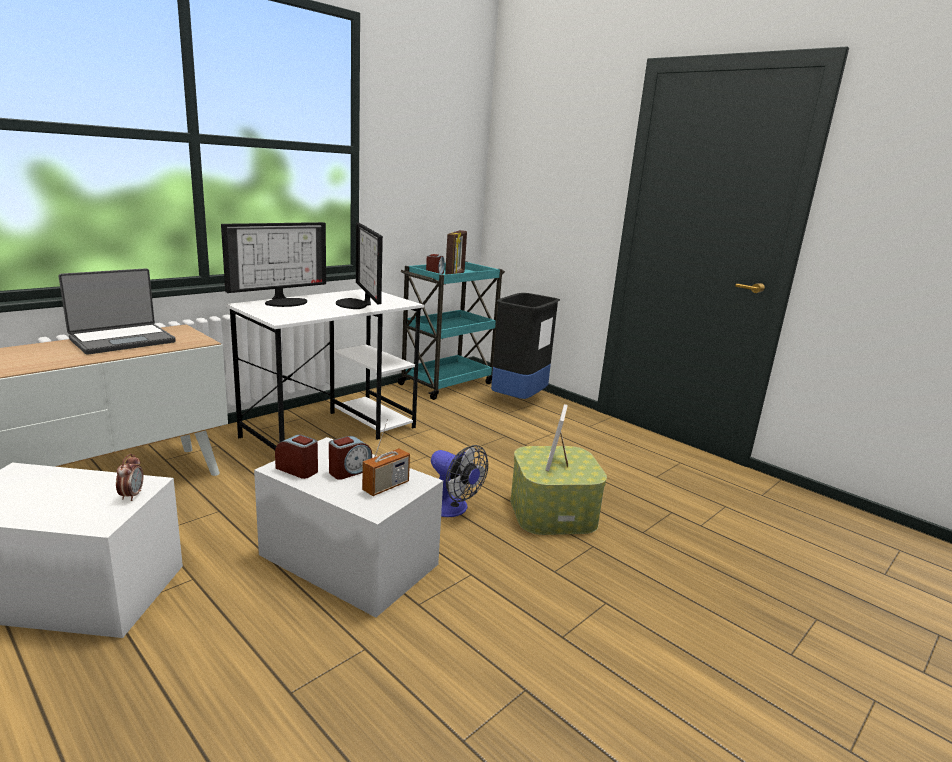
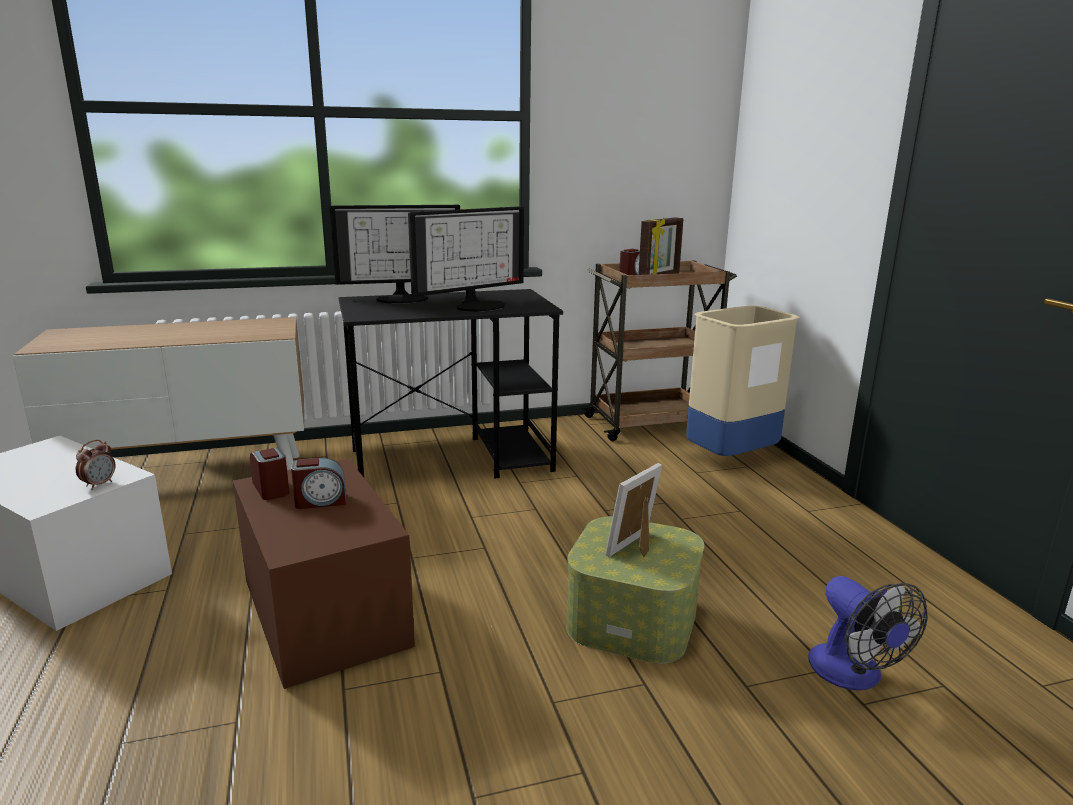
camera: 30 degrees right, 0 degrees up
laptop [59,268,176,354] -> none
white desk [226,289,424,450] -> black desk [338,289,563,479]
white storage box [254,437,443,618] -> brown storage box [233,459,415,689]
monitor [336,223,383,309] -> monitor turned 135 degrees counterclockwise [408,206,524,311]
radio [362,419,410,496] -> none
turquoise cart [396,261,505,400] -> brown cart [581,260,737,441]
fan [431,445,488,517] -> fan moved to [808,576,928,690]
black trash can [491,293,560,399] -> beige trash can [686,306,799,456]

